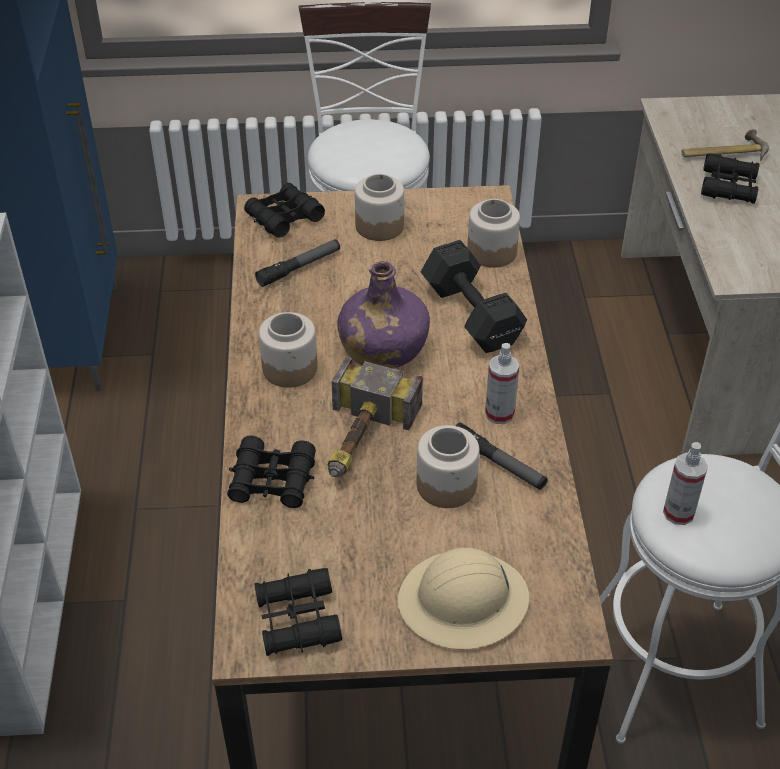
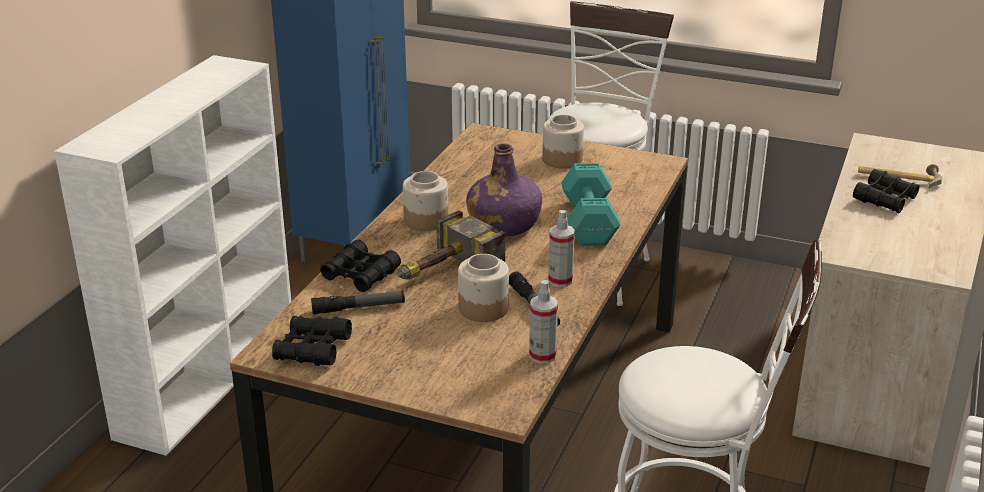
camera: 25 degrees right, 15 degrees down
black binoculars [244,183,325,238] -> none
flashlight [255,239,340,287] -> flashlight moved to [311,291,405,314]
beige hard hat [398,548,529,649] -> none
black dumbbell [421,240,527,353] -> turquoise dumbbell [561,163,620,245]
jar [467,199,520,268] -> none
spray bottle [663,442,708,525] -> spray bottle moved to [529,280,558,364]

